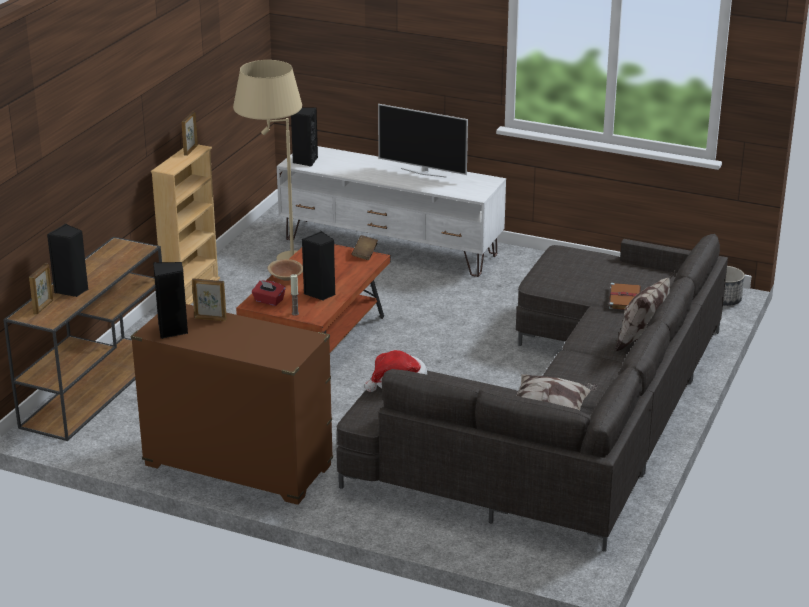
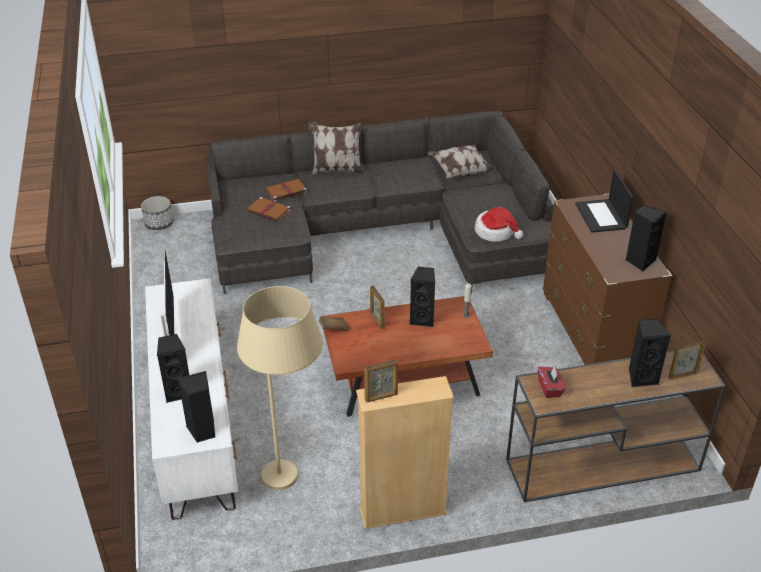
camera: 125 degrees left, 10 degrees up
picture frame [192,278,227,321] -> picture frame moved to [370,285,385,329]
red tissue box [252,280,286,306] -> red tissue box moved to [538,366,565,398]
brown bowl [267,259,303,281] -> none
none -> black speaker [157,334,189,403]
none -> brown book [247,197,291,221]
none -> laptop [575,170,634,233]

